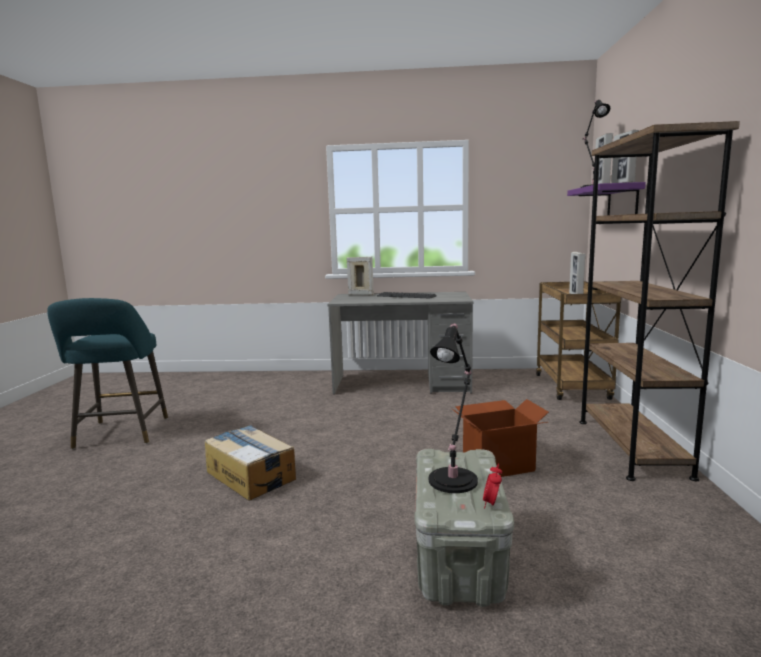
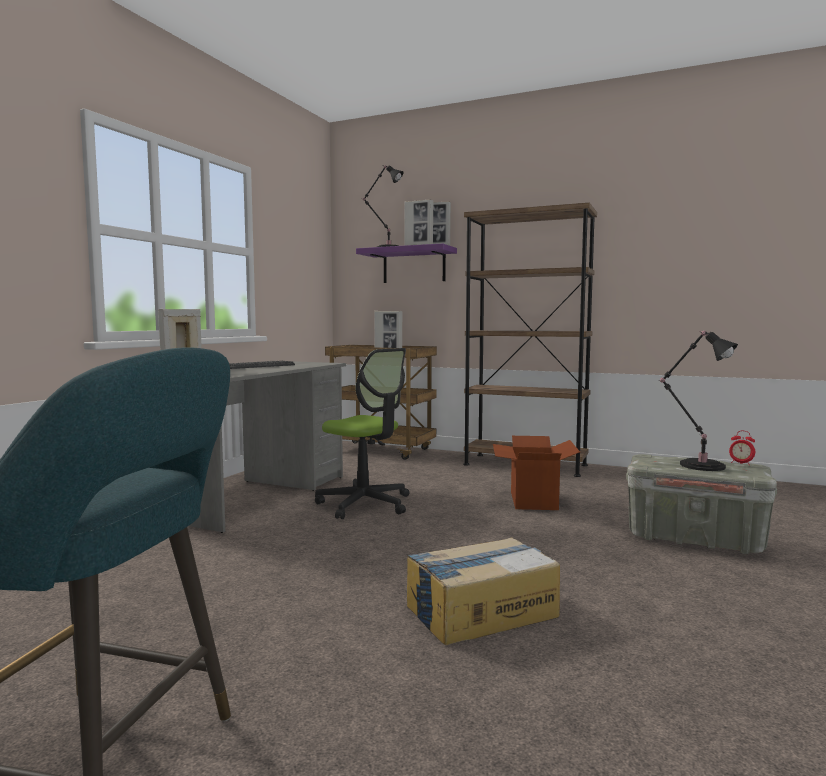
camera: 70 degrees left, 5 degrees down
none -> office chair [315,348,409,519]

